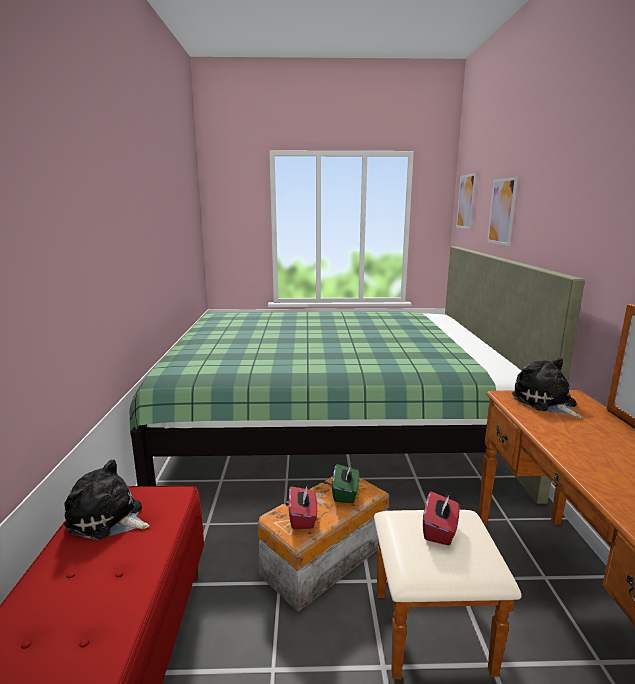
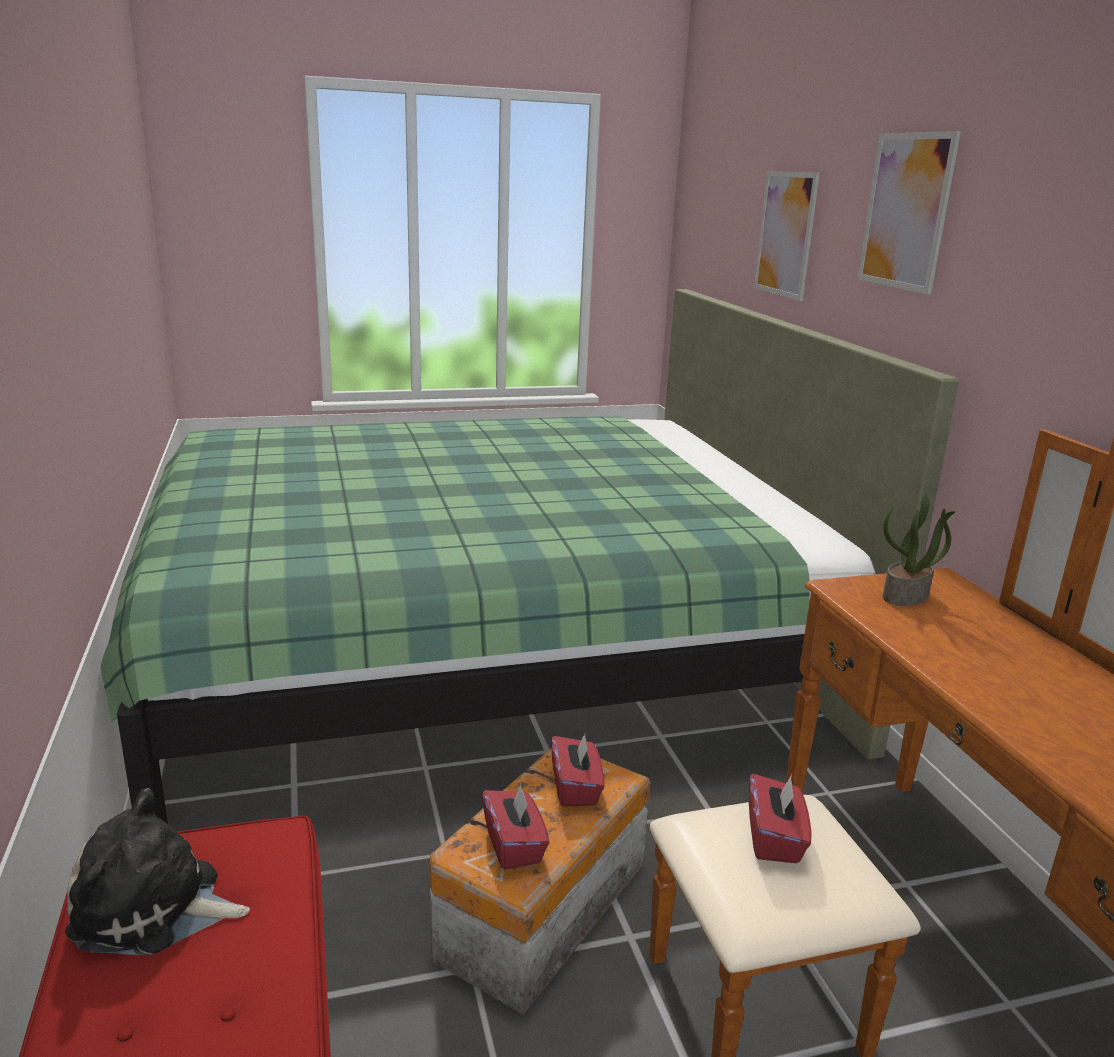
camera: 15 degrees left, 5 degrees up
green tissue box [332,464,359,503] -> red tissue box [551,733,605,807]
picture [456,173,477,229] -> picture moved to [858,131,961,294]
plush toy [512,358,583,418] -> potted plant [883,495,955,606]

